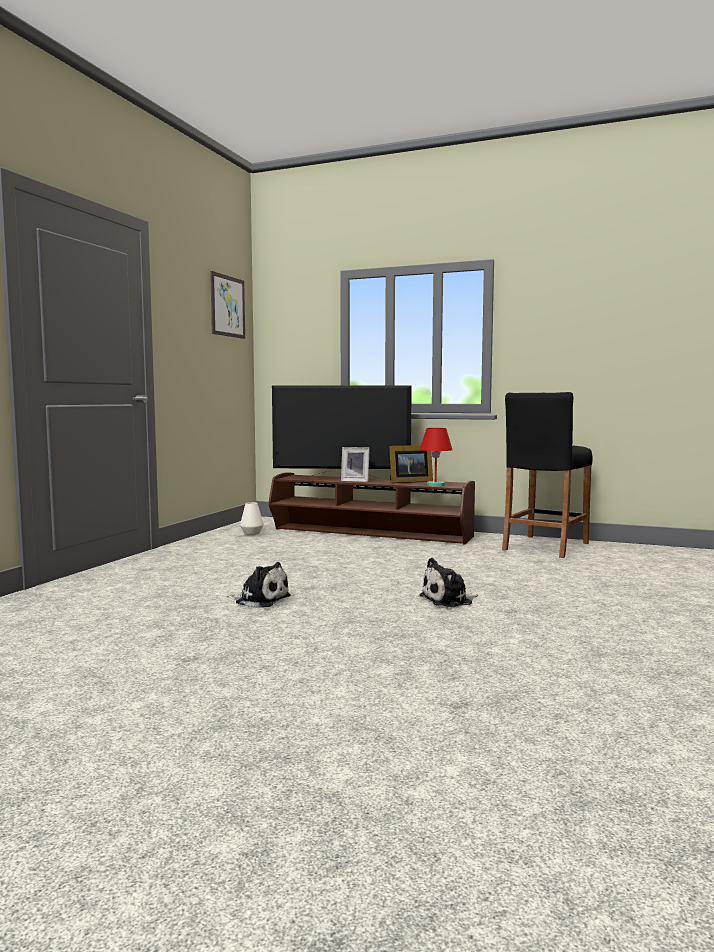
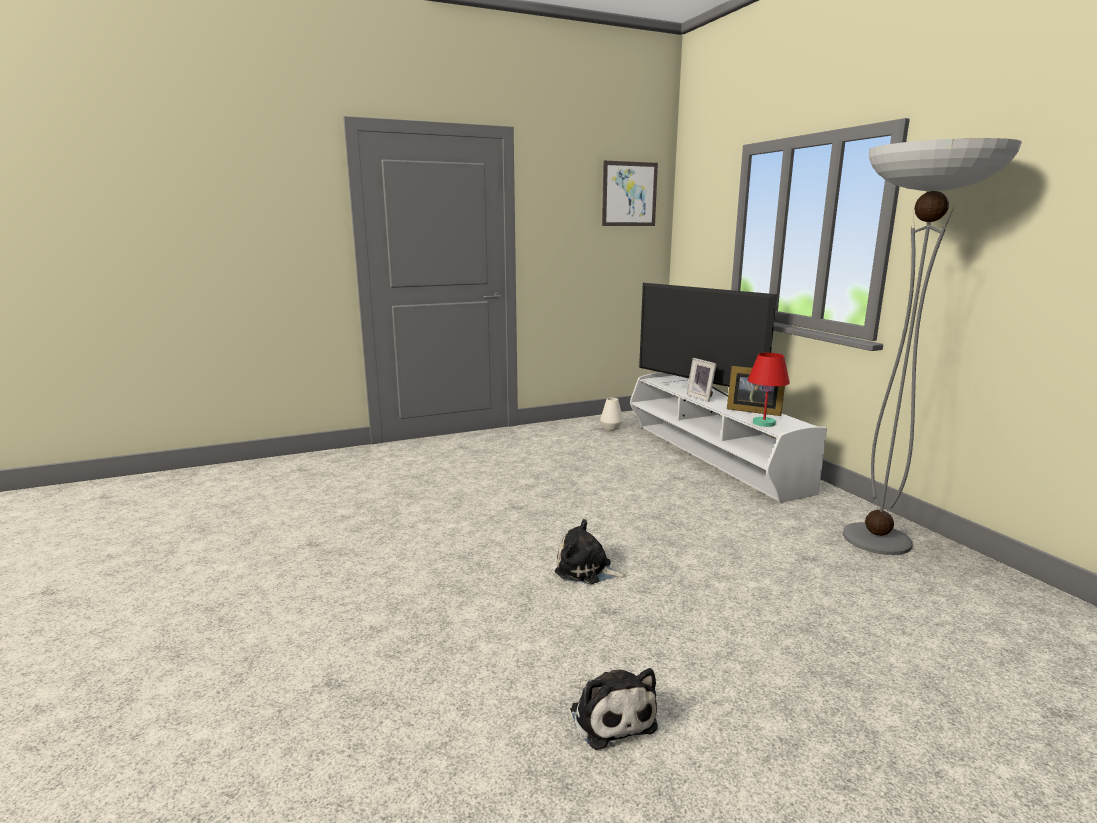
camera: 45 degrees right, 10 degrees up
plush toy [227,562,291,608] -> plush toy moved to [570,668,658,750]
brown tv stand [269,472,475,544] -> white tv stand [630,372,827,503]
black stool [502,392,593,558] -> floor lamp [843,138,1022,555]

